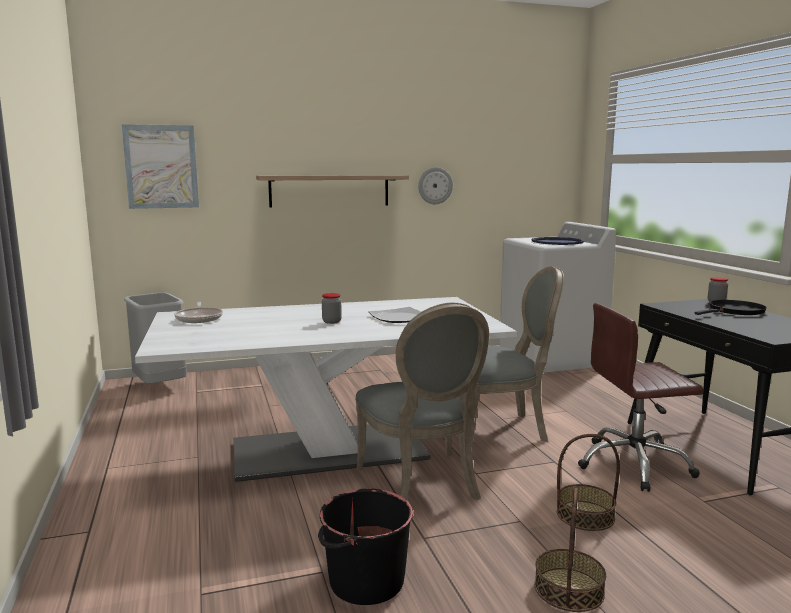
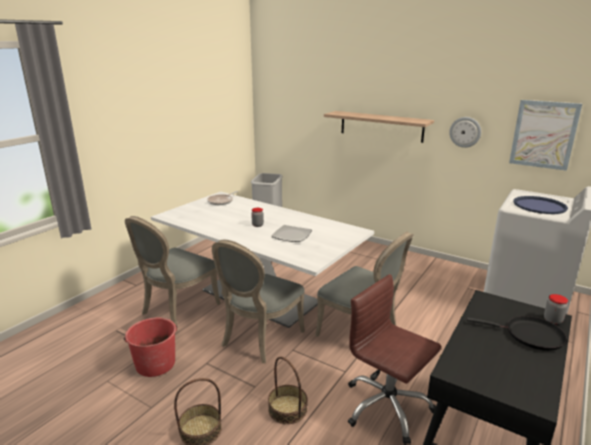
camera: 50 degrees right, 10 degrees up
picture [122,124,199,209] -> picture moved to [509,100,582,171]
black bucket [318,489,413,605] -> red bucket [123,318,177,377]
none -> grey chair [125,216,220,326]

